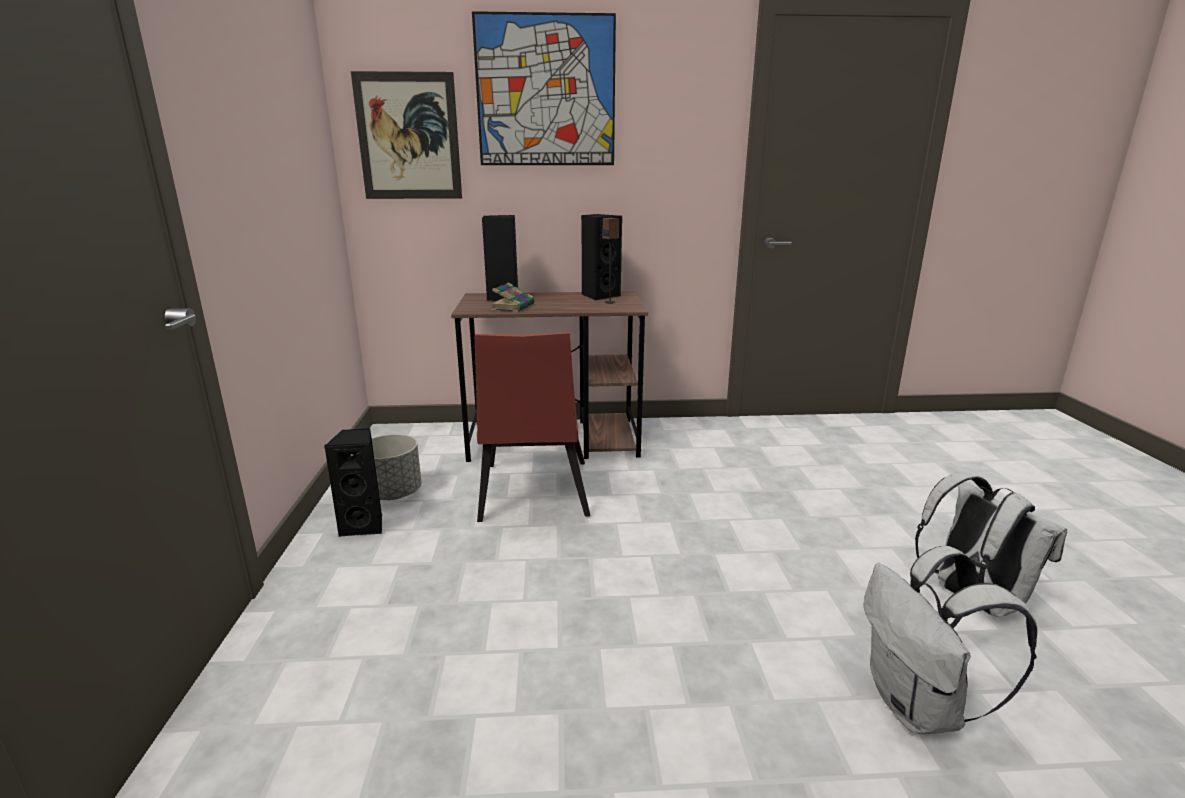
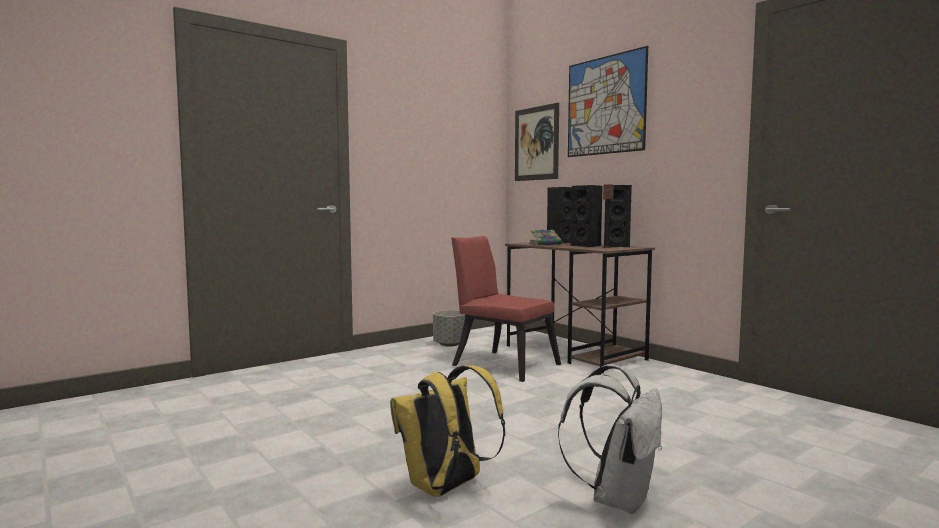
camera: 55 degrees right, 15 degrees down
black speaker [324,428,382,537] -> black speaker moved to [570,185,603,247]
red chair [475,332,590,522] -> red chair turned 75 degrees clockwise [451,236,561,382]
white backpack [864,546,1037,734] -> yellow backpack [390,365,505,497]

